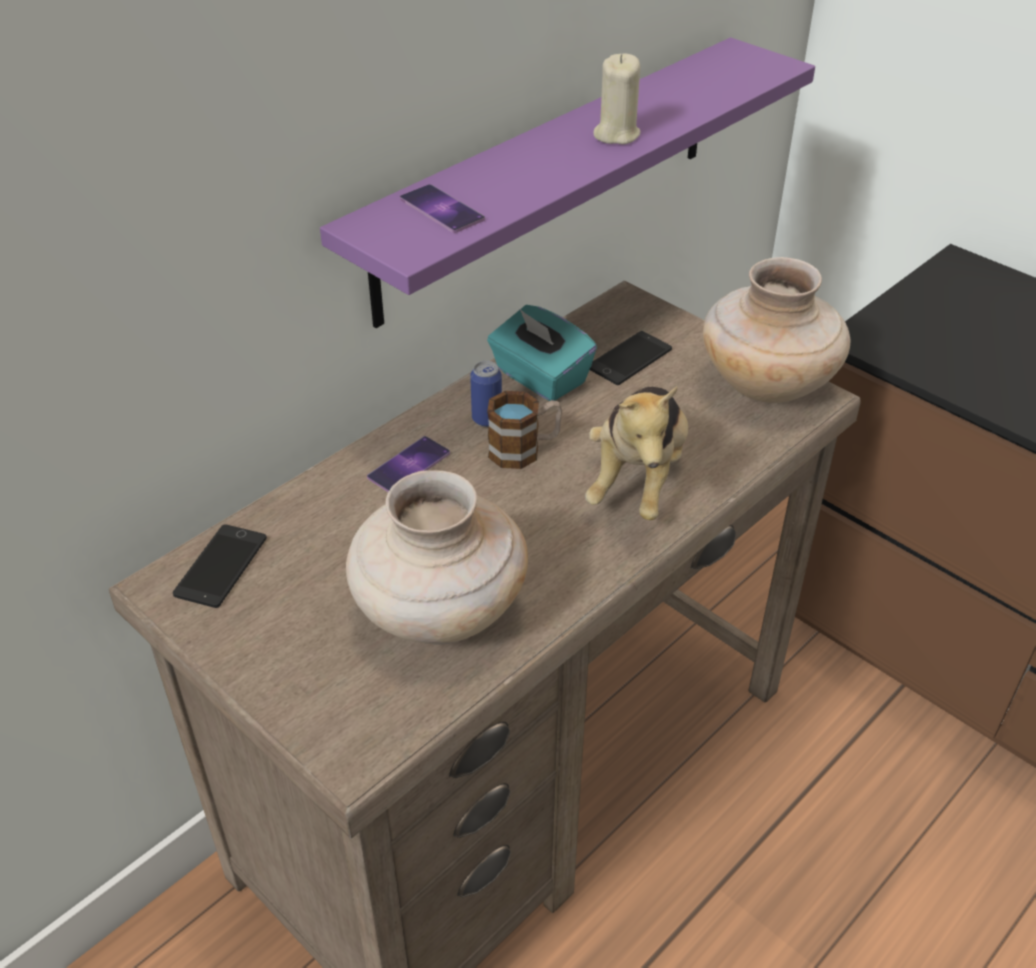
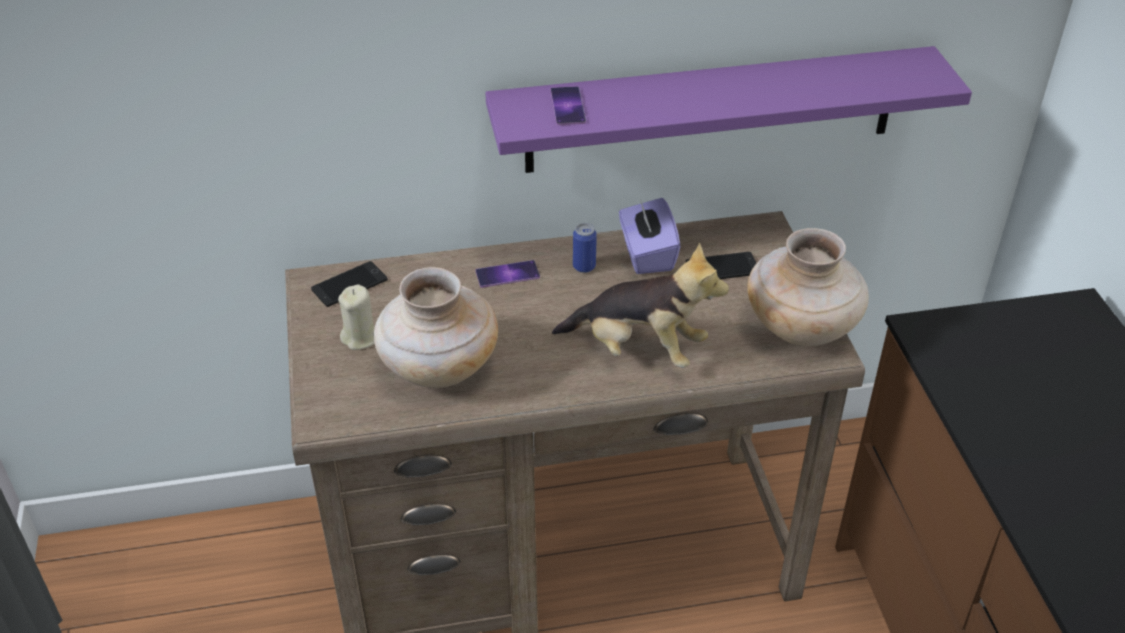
camera: 35 degrees right, 0 degrees up
turquoise tissue box [487,305,597,401] -> purple tissue box [619,198,681,274]
mug [487,391,562,469] -> none
plush toy [585,386,688,520] -> plush toy turned 120 degrees counterclockwise [552,242,729,368]
beige candle [593,54,641,144] -> beige candle moved to [338,285,375,350]

